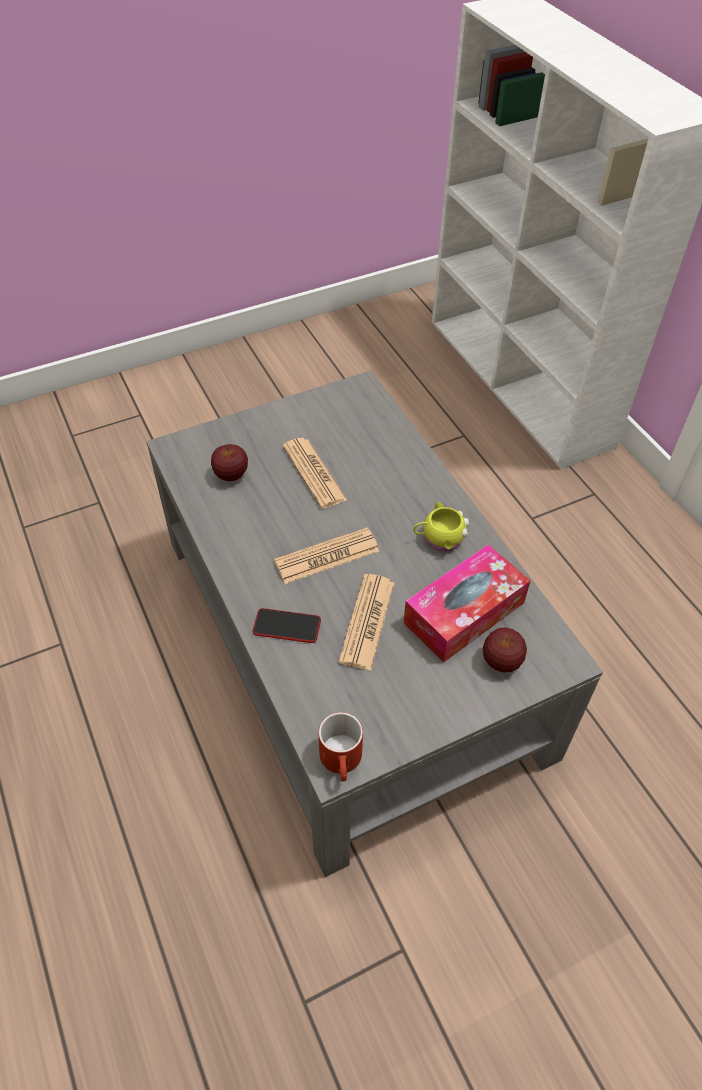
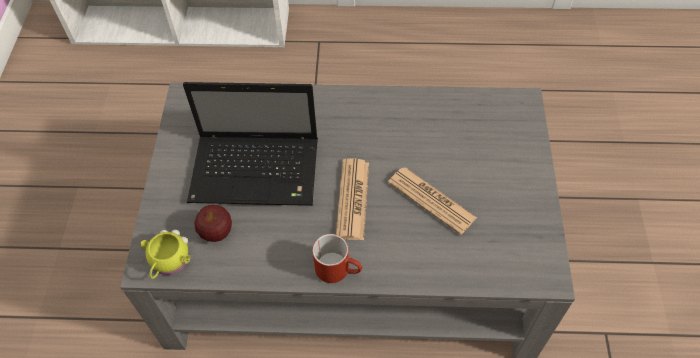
camera: 60 degrees left, 5 degrees up
phone [253,608,321,643] -> none
newspaper [283,438,347,509] -> laptop [183,82,318,206]
red mug [318,712,363,782] -> red mug moved to [312,234,362,283]
tissue box [404,544,531,663] -> none
yellow mug [413,502,470,552] -> yellow mug moved to [141,229,190,279]
apple [483,627,527,672] -> none

